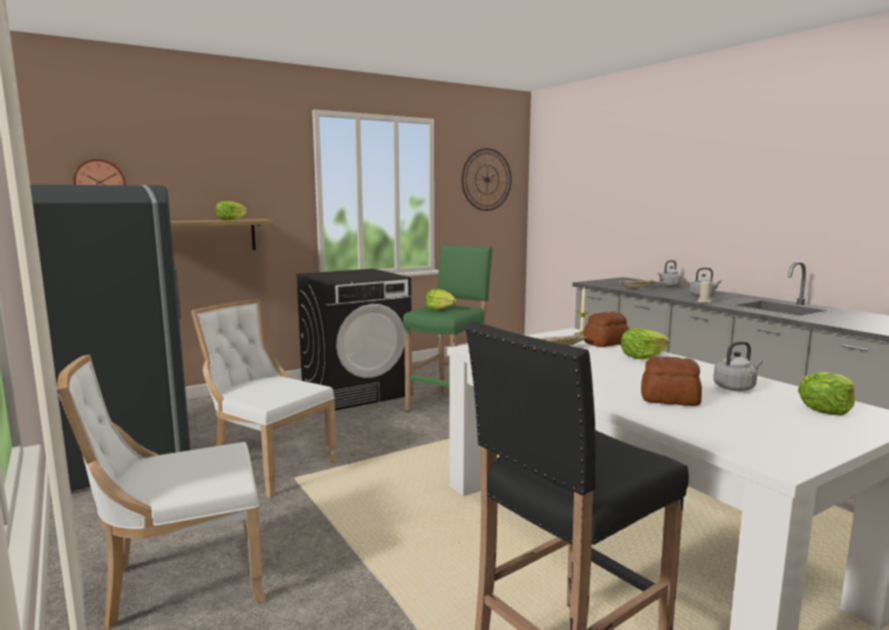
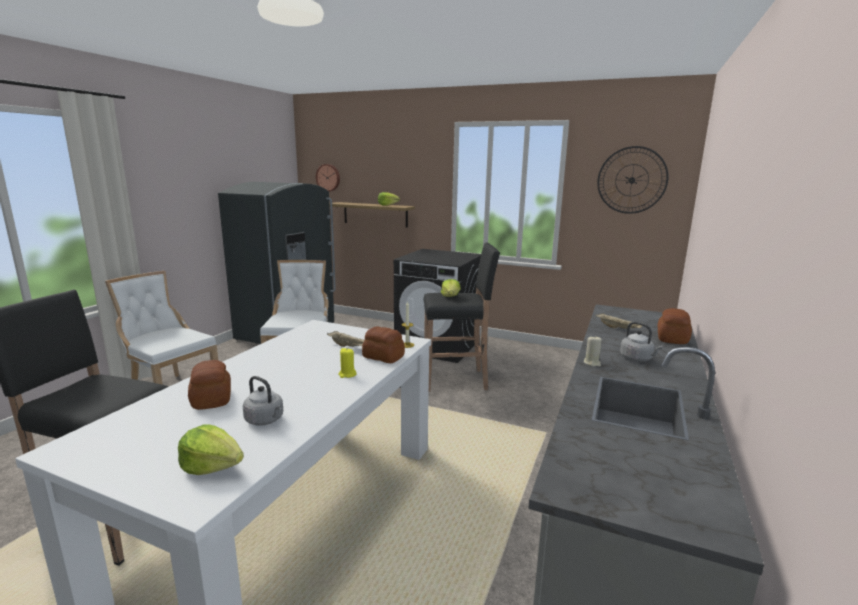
camera: 55 degrees right, 5 degrees up
green stool [403,245,493,413] -> black stool [424,242,500,392]
lettuce [621,328,670,359] -> yellow candle [339,348,356,378]
grey kettle [658,260,682,287] -> bread [658,308,692,344]

